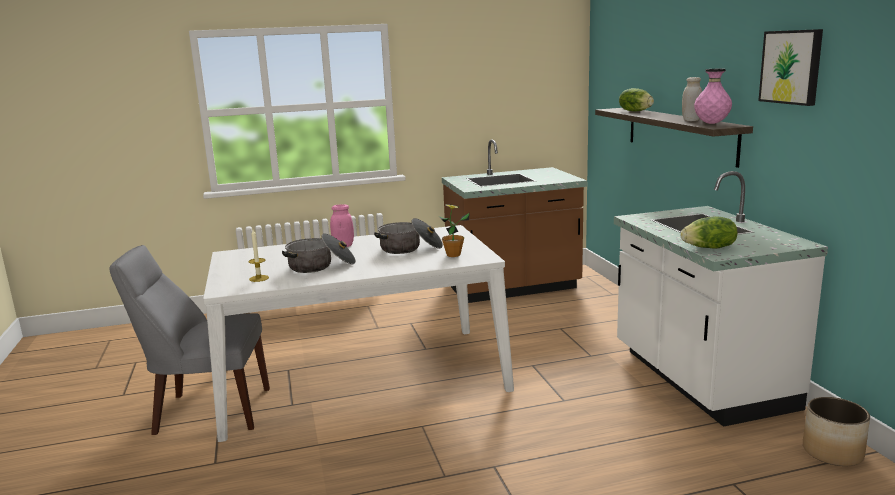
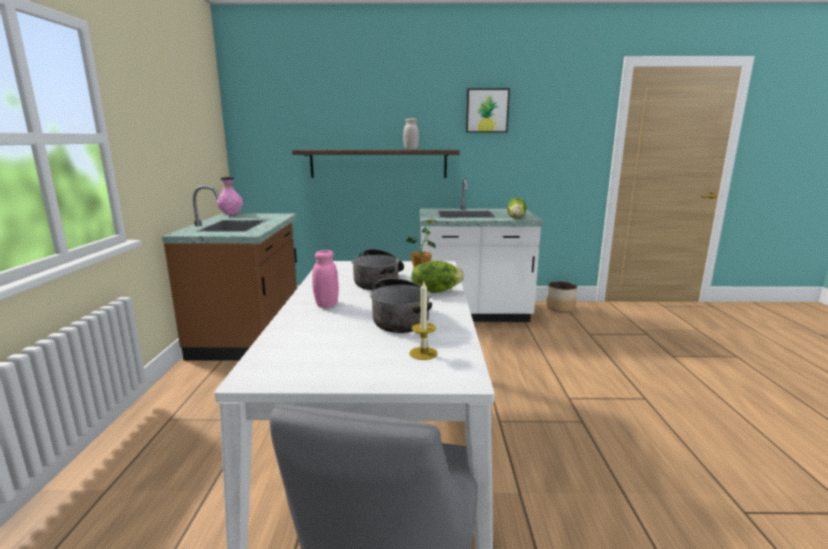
camera: 75 degrees left, 0 degrees up
lettuce [619,88,654,111] -> lettuce moved to [411,261,464,293]
pink vase [694,69,732,124] -> pink vase moved to [217,177,243,215]

